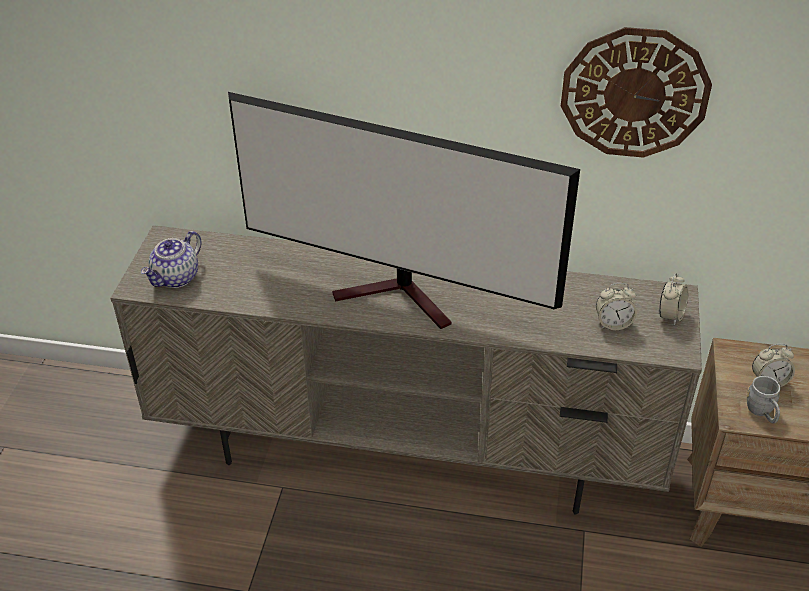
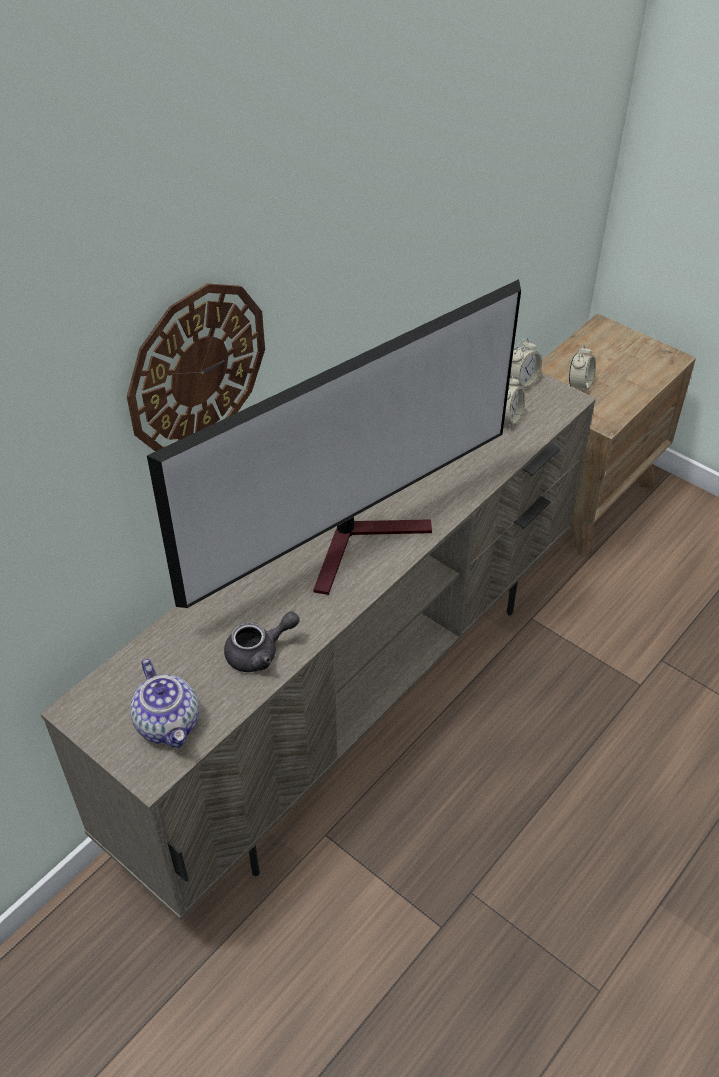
camera: 60 degrees left, 5 degrees up
wall clock [561,27,712,158] -> wall clock moved to [127,283,265,451]
alarm clock [659,273,688,325] -> alarm clock turned 75 degrees clockwise [510,338,542,388]
grey mug [747,376,781,424] -> none
none -> grey teapot [224,611,299,672]

